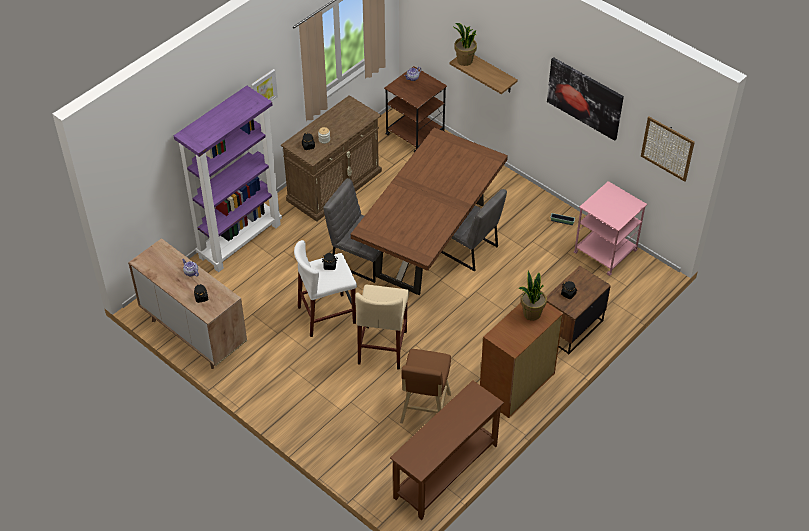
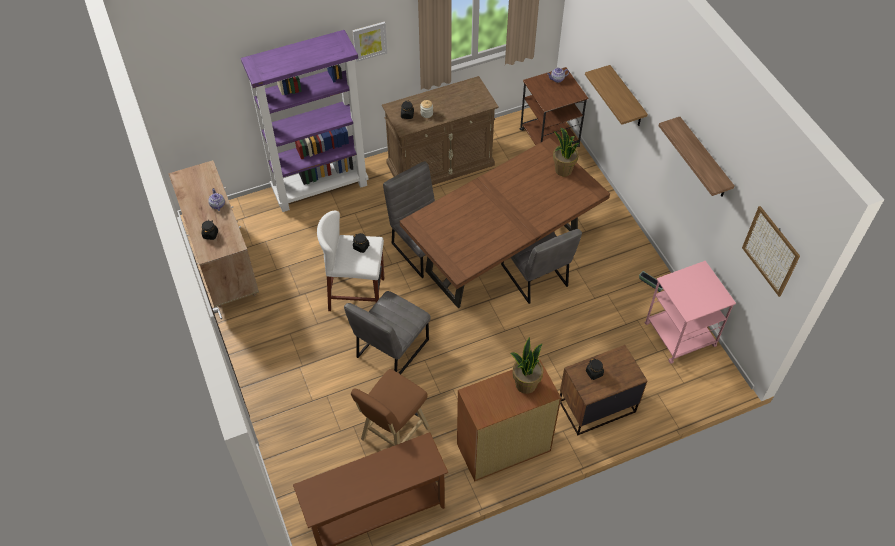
camera: 25 degrees right, 5 degrees up
beige stool [355,285,409,370] -> grey chair [344,291,431,374]
potted plant [452,23,477,66] -> potted plant moved to [553,128,579,176]
picture [547,57,624,141] -> shelf [659,117,735,197]

